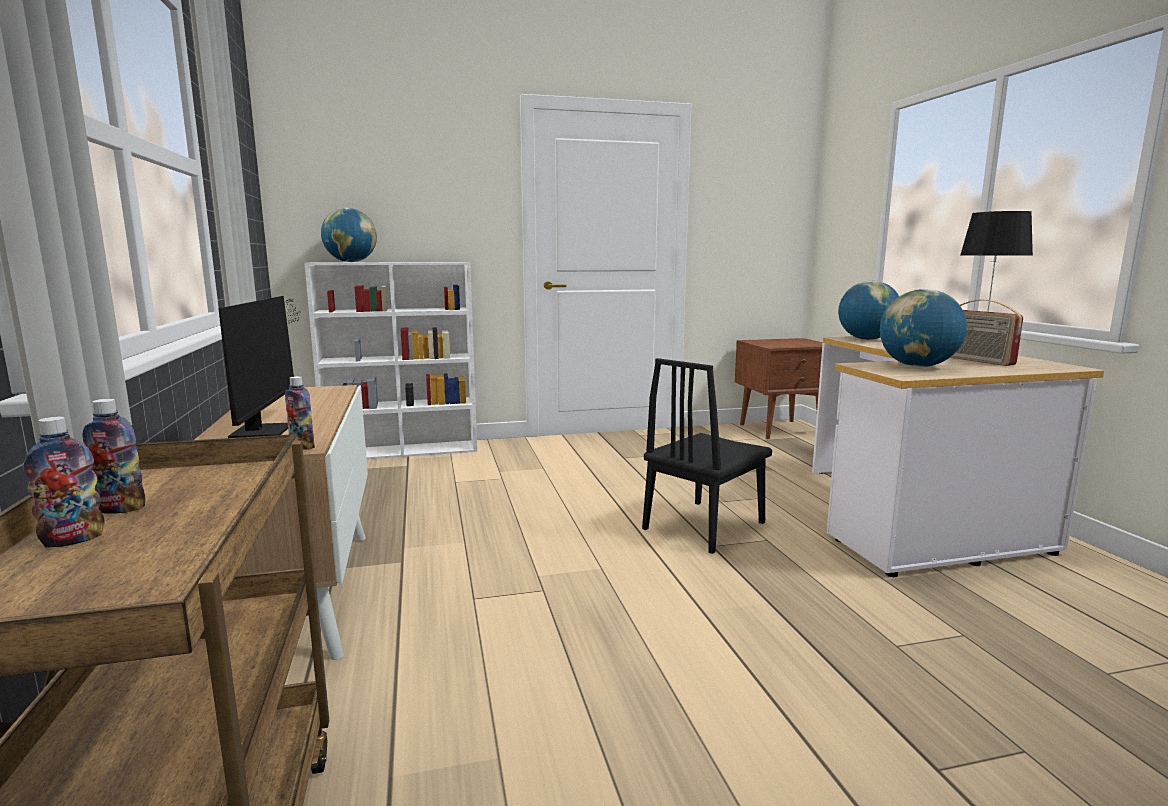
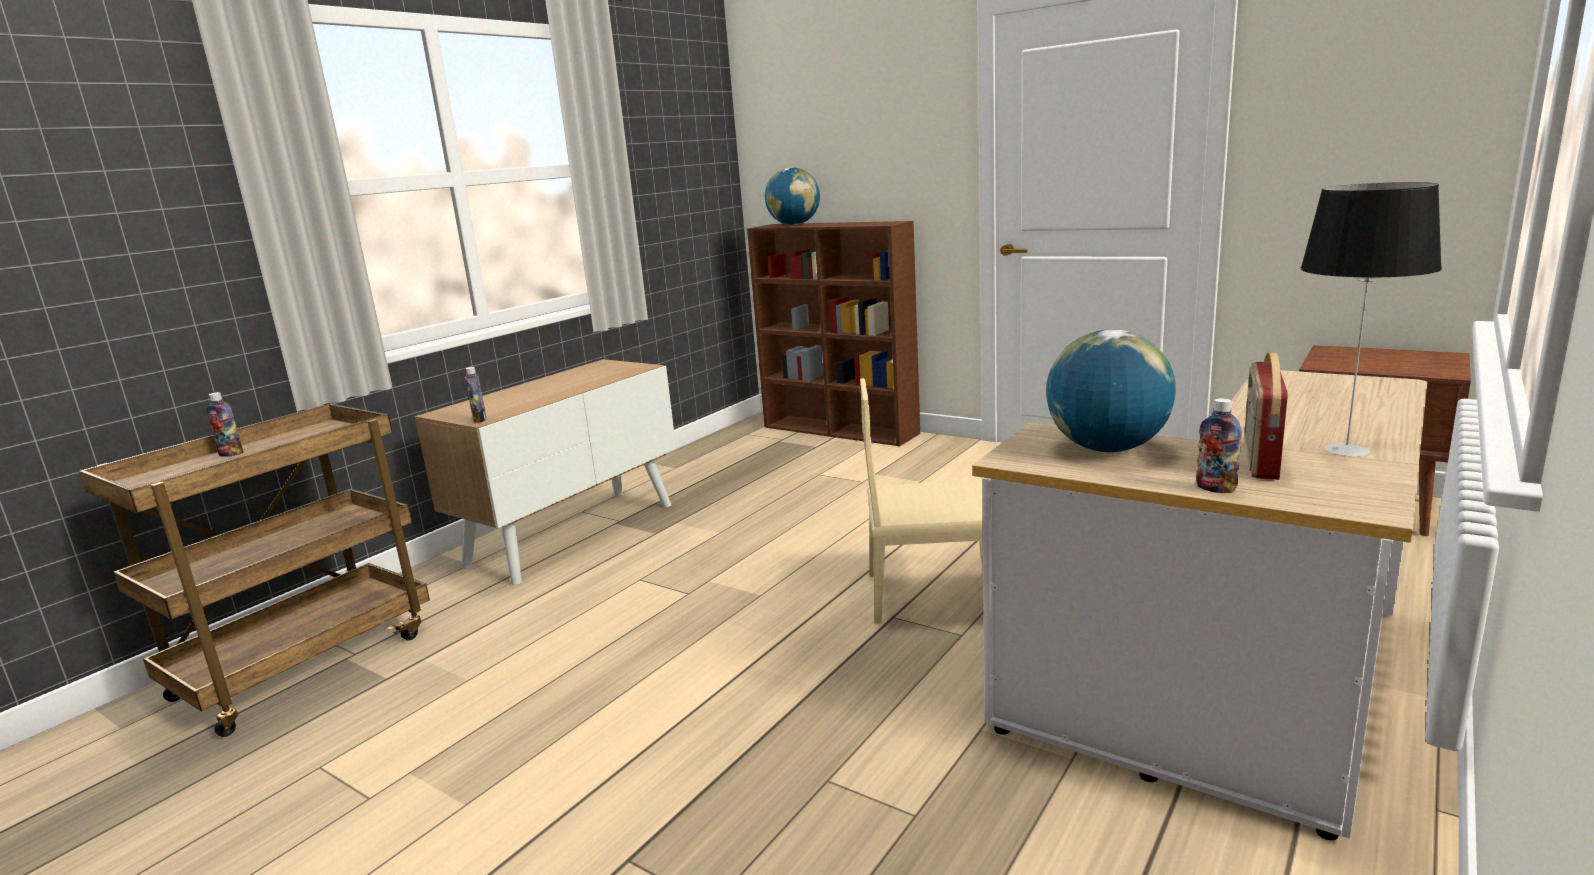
camera: 50 degrees right, 5 degrees up
bottle [83,399,145,514] -> bottle moved to [1196,398,1242,493]
monitor [218,296,301,438] -> none
white bookcase [304,262,477,459] -> brown bookcase [747,221,920,446]
black chair [642,358,772,554] -> beige chair [860,378,983,624]
globe [838,281,899,340] -> none

